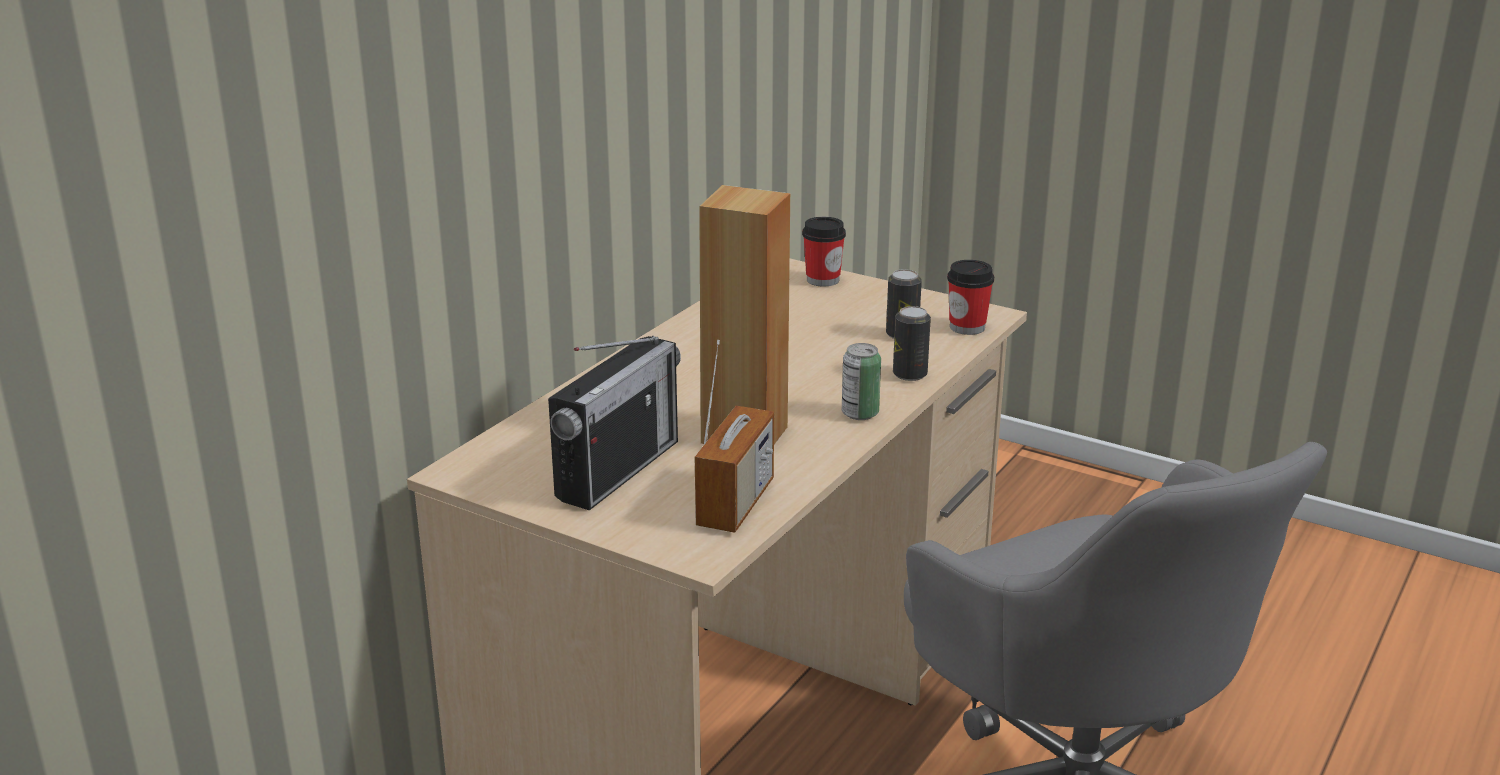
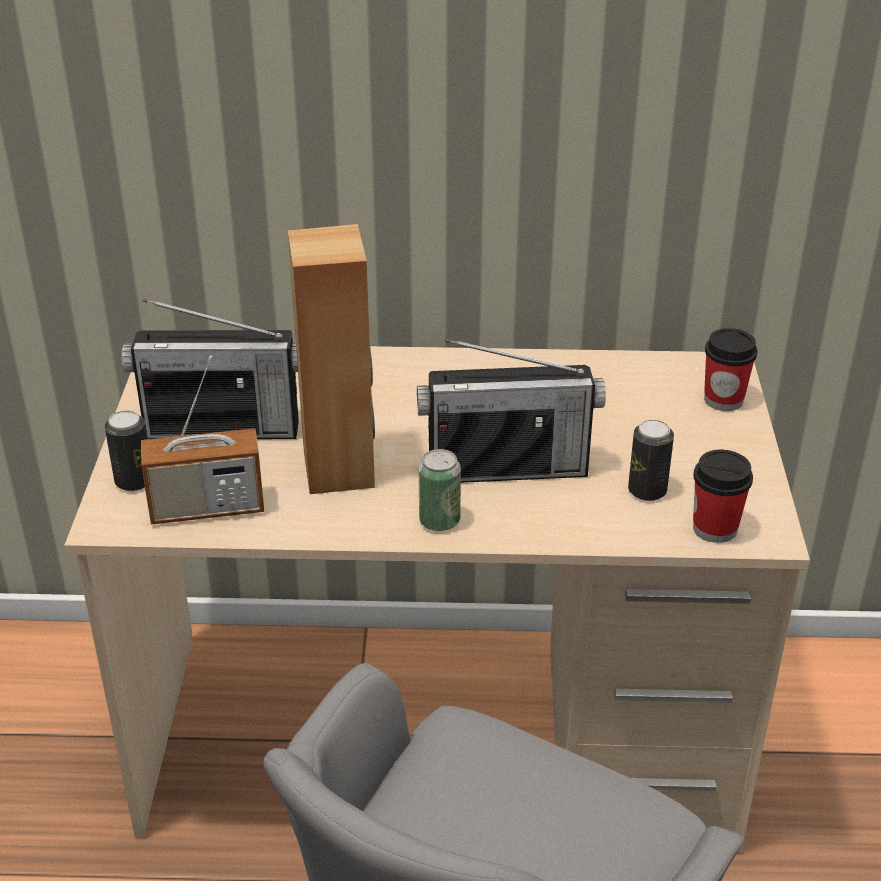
camera: 60 degrees right, 10 degrees up
can [893,306,931,381] -> can moved to [105,410,148,491]
none -> radio [417,339,606,483]

